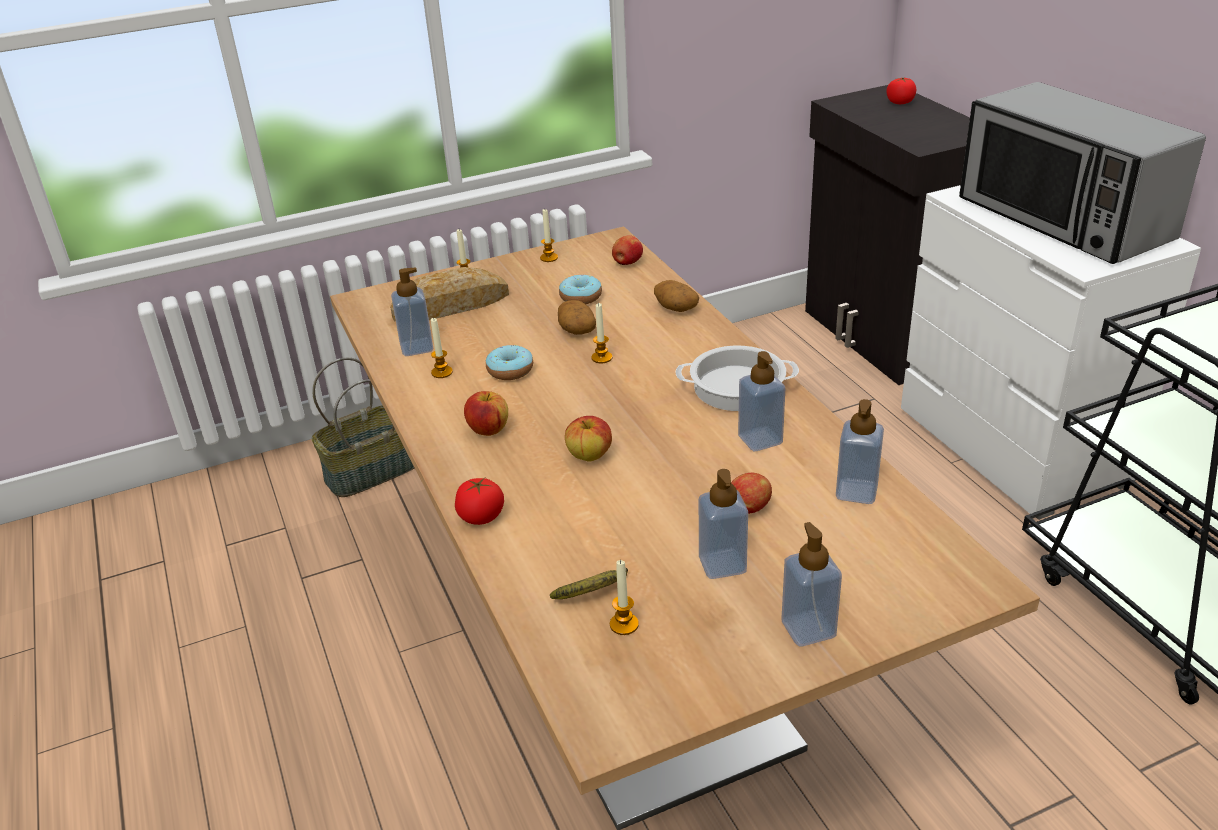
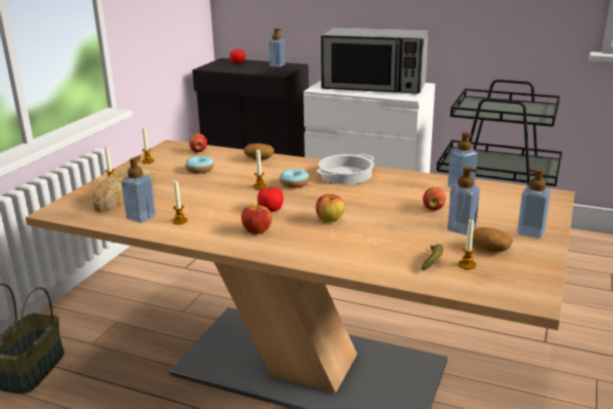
camera: 45 degrees left, 10 degrees down
tomato [455,478,504,525] -> tomato moved to [257,187,283,212]
donut [486,345,533,380] -> donut moved to [279,169,309,188]
potato [558,300,596,335] -> potato moved to [472,227,513,252]
soap dispenser [738,351,785,451] -> soap dispenser moved to [269,28,285,67]

